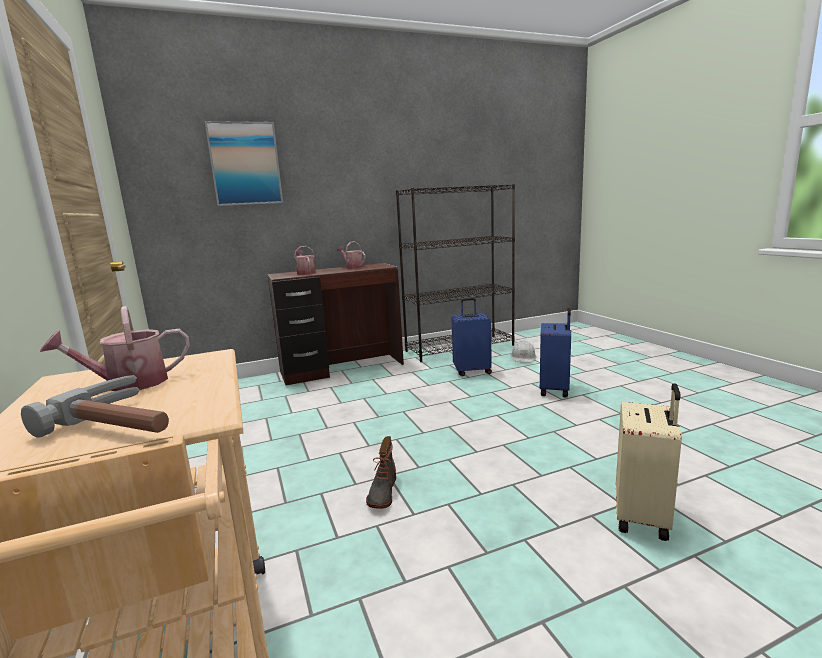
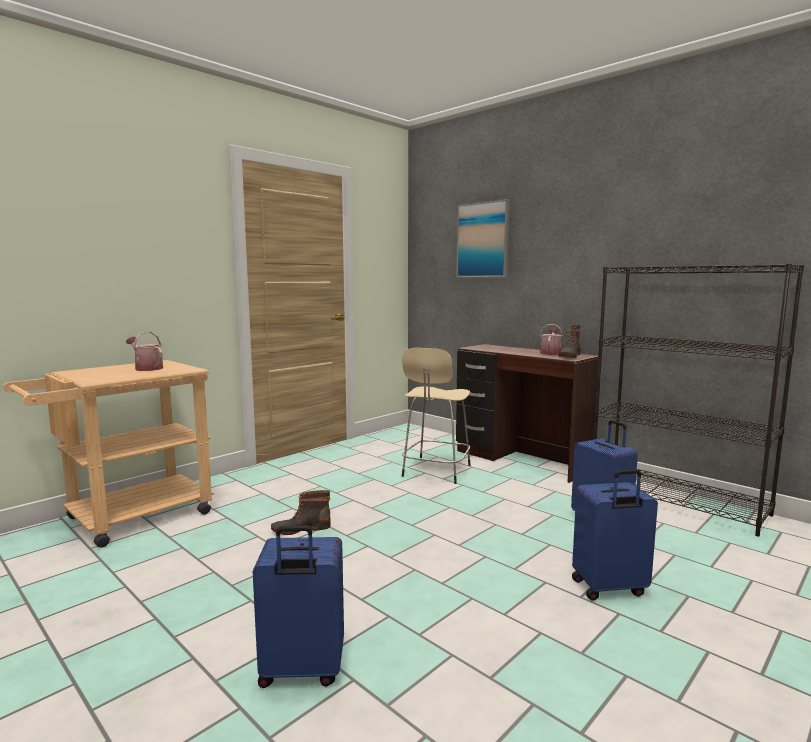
camera: 65 degrees right, 5 degrees down
hammer [21,375,169,438] -> none
watering can [294,246,316,275] -> none
white hard hat [511,341,536,362] -> none
beige suitcase [616,384,682,541] -> blue suitcase [253,525,344,688]
none -> beige stool [402,348,471,484]
none -> boot [558,325,581,358]

